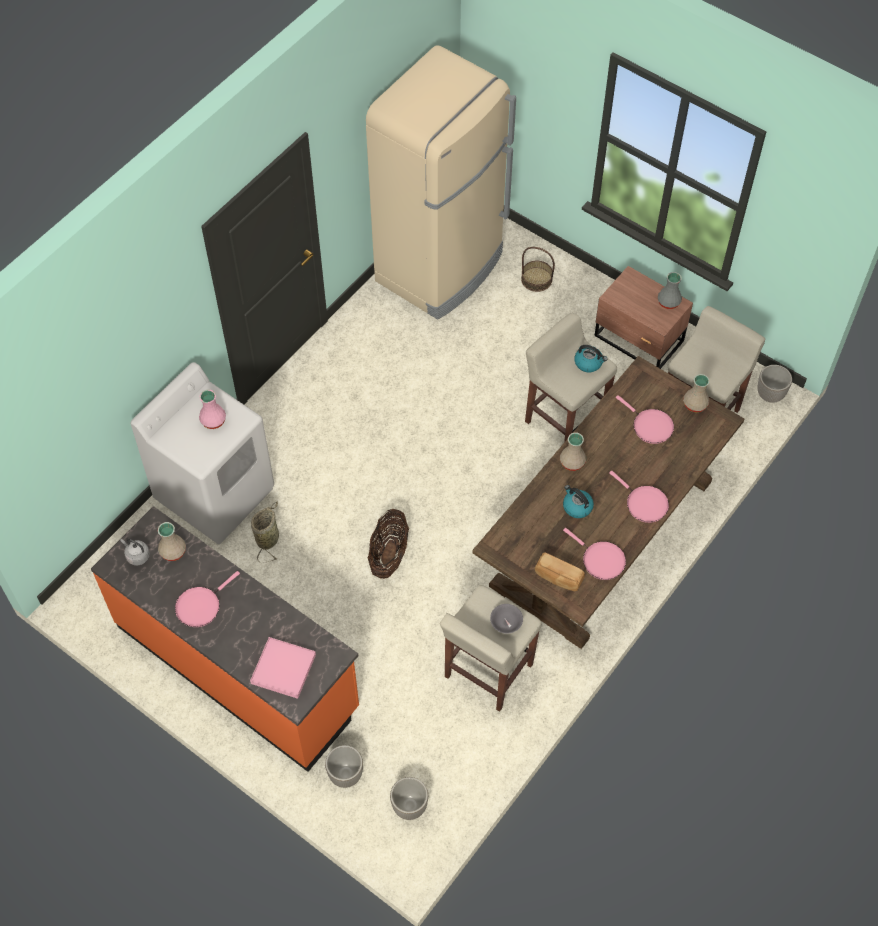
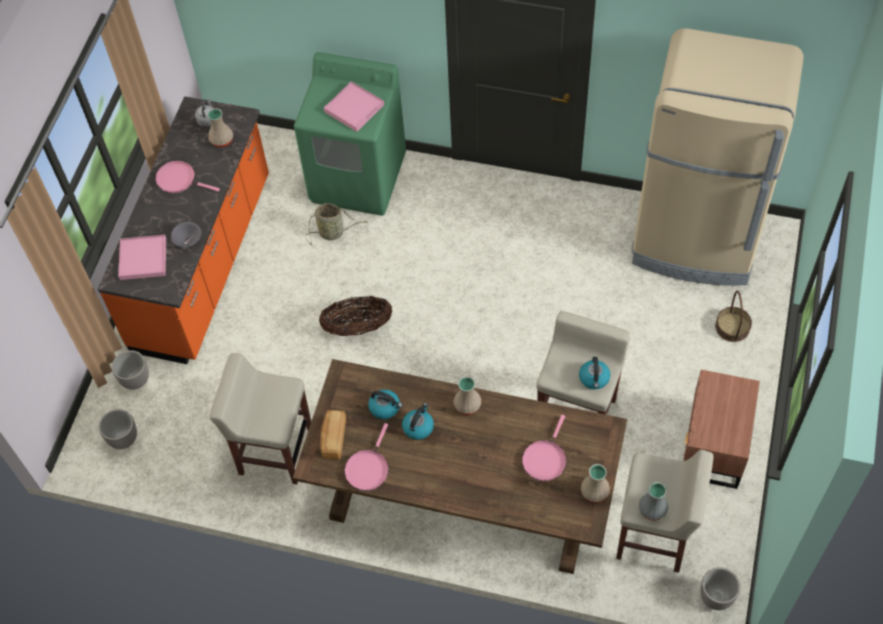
camera: 70 degrees right, 0 degrees up
white washing machine [131,362,274,544] -> green washing machine [294,52,406,216]
pink vase [199,389,226,429] -> pink tray [324,82,384,132]
grey bowl [490,604,523,634] -> grey bowl moved to [171,222,201,247]
pink frying pan [609,471,669,523] -> none
grey vase [658,272,682,309] -> grey vase moved to [639,482,668,521]
none -> kettle [368,389,403,419]

